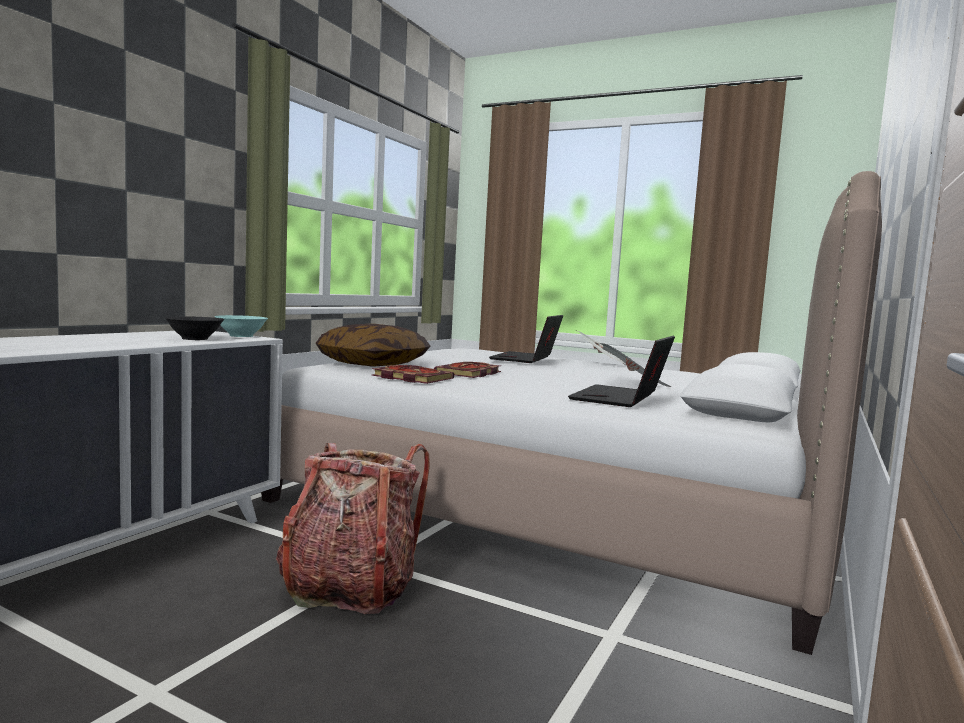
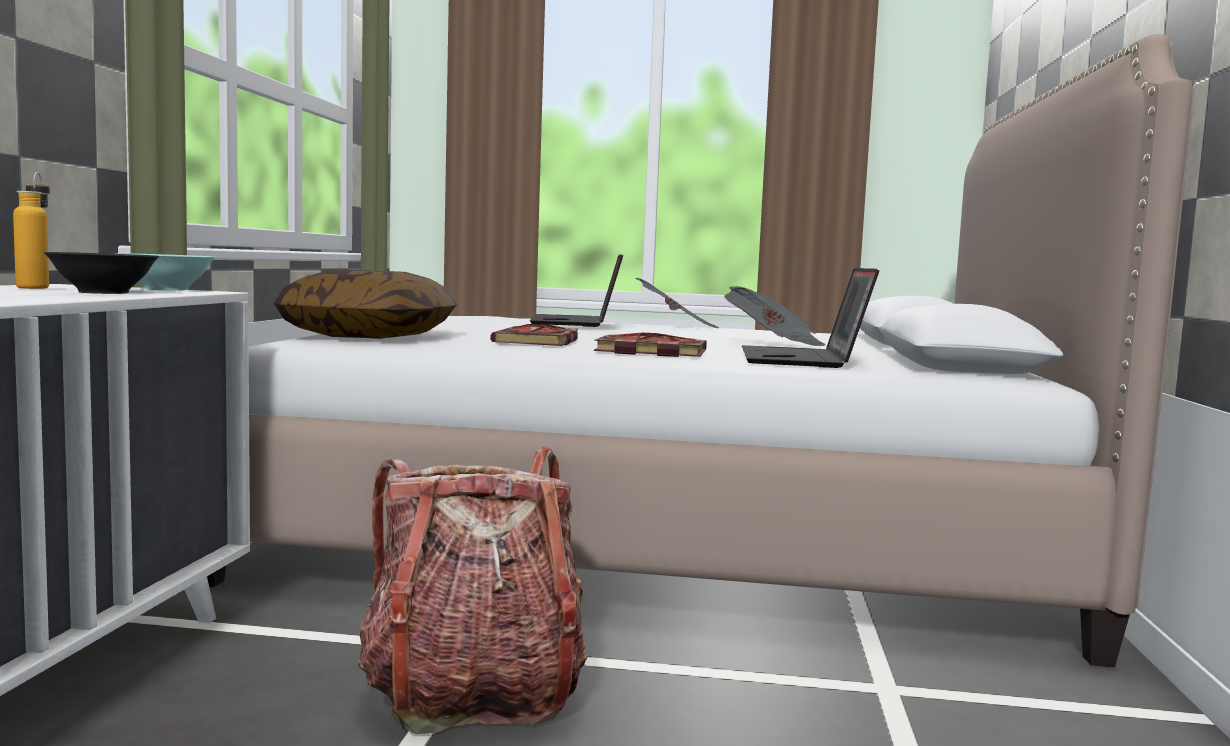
camera: 20 degrees left, 0 degrees up
book [372,365,454,384] -> book moved to [594,333,707,357]
none -> bottle [13,172,50,289]

